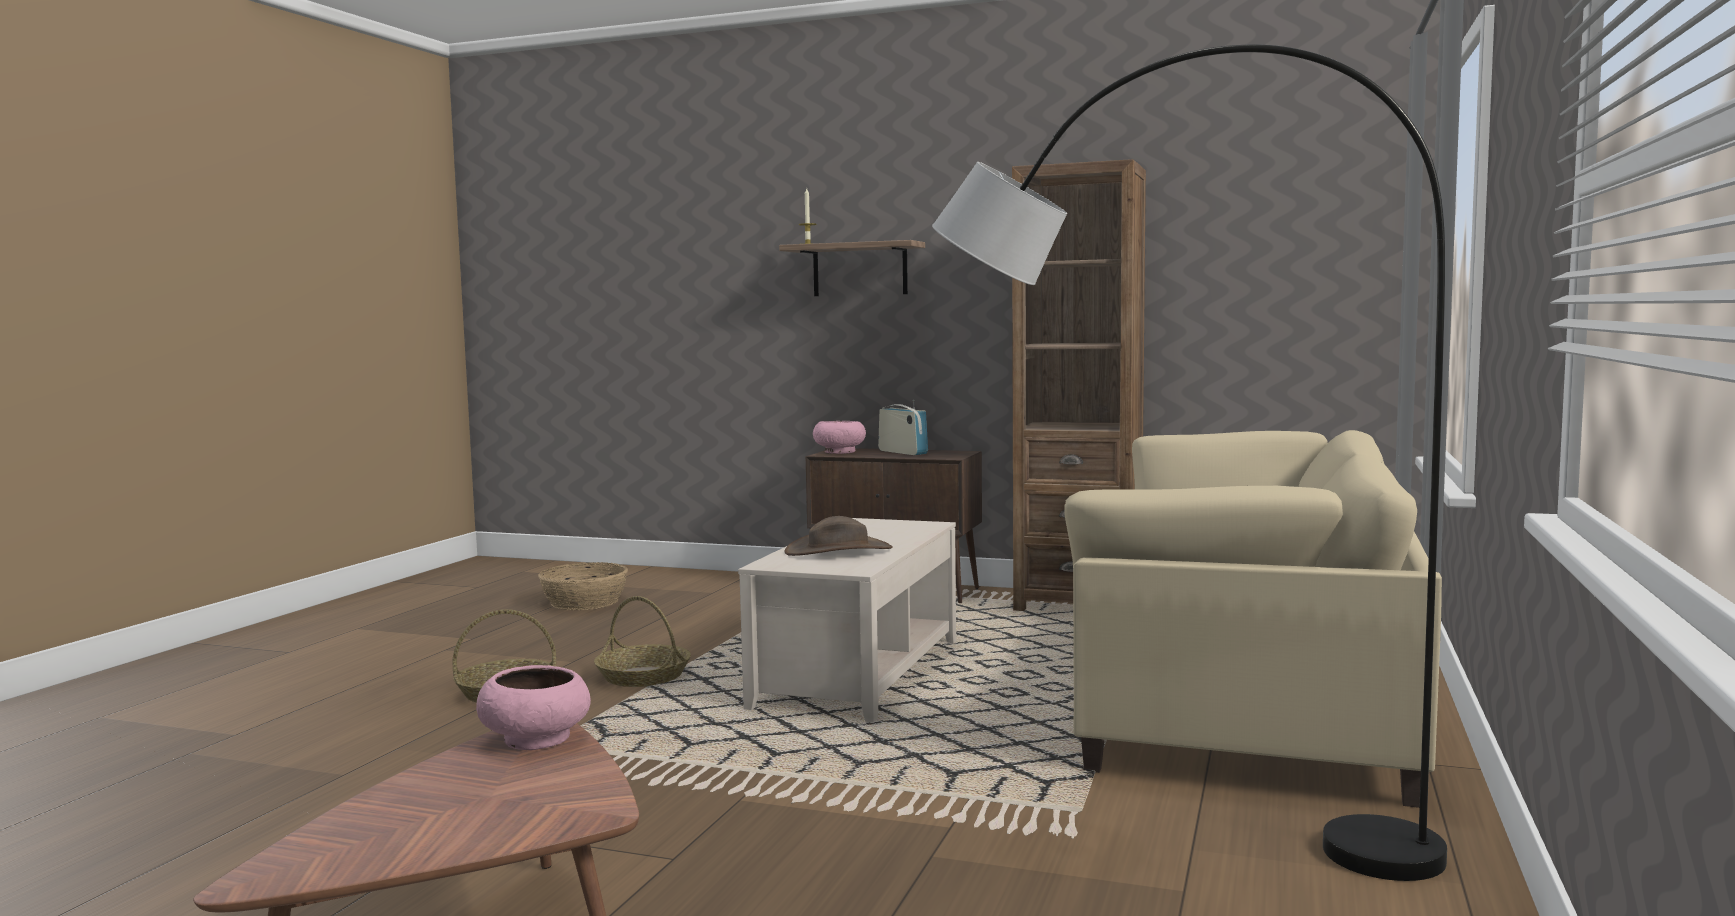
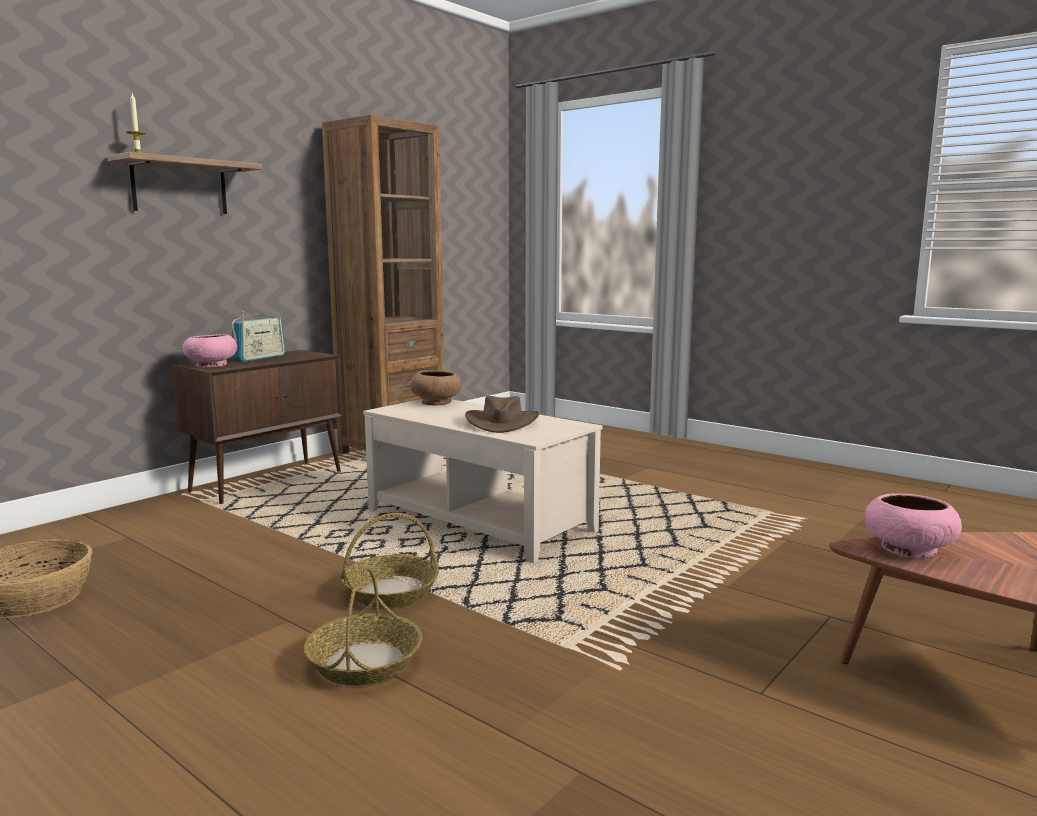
camera: 70 degrees left, 5 degrees up
radio [878,400,928,455] -> radio turned 135 degrees clockwise [232,311,285,362]
grey floor lamp [932,44,1447,881] -> none
beige sofa [1064,430,1442,808] -> none
none -> brown bowl [410,370,461,405]

